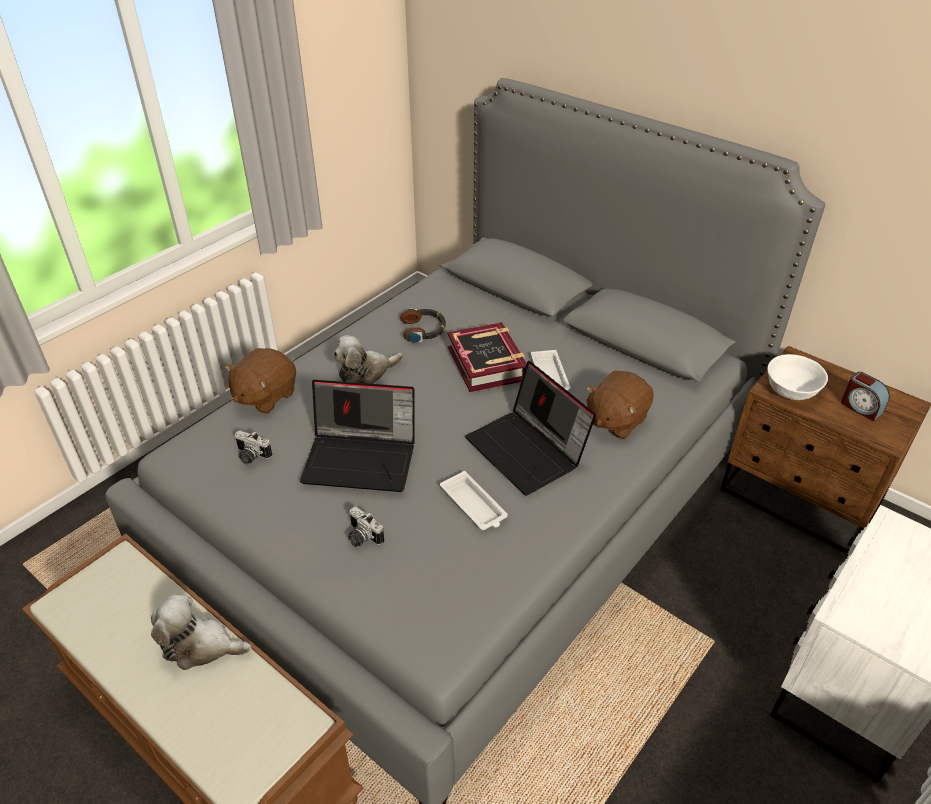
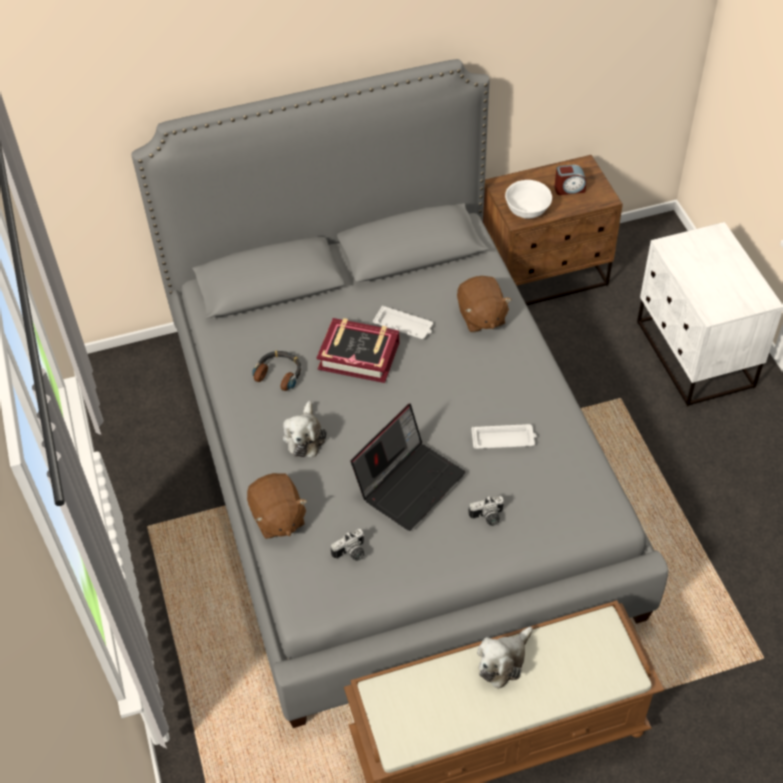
camera: 55 degrees left, 10 degrees up
laptop [465,361,596,496] -> none

